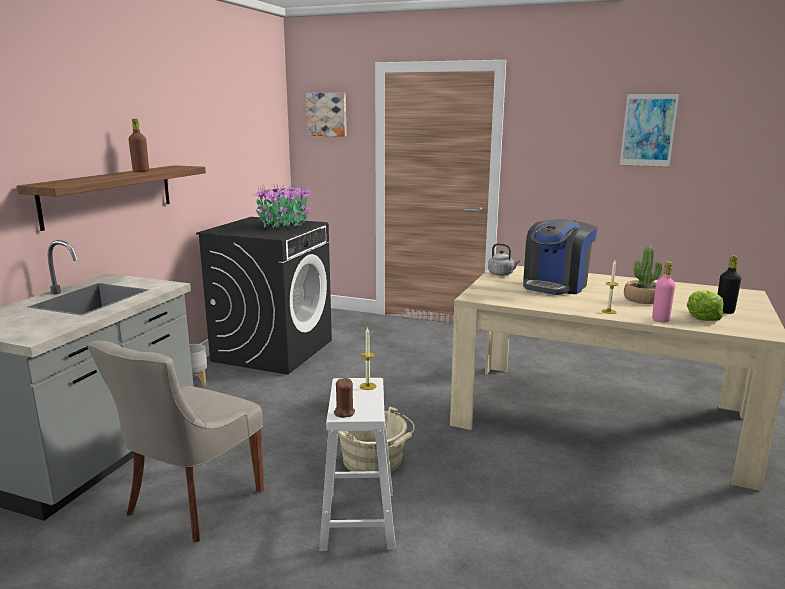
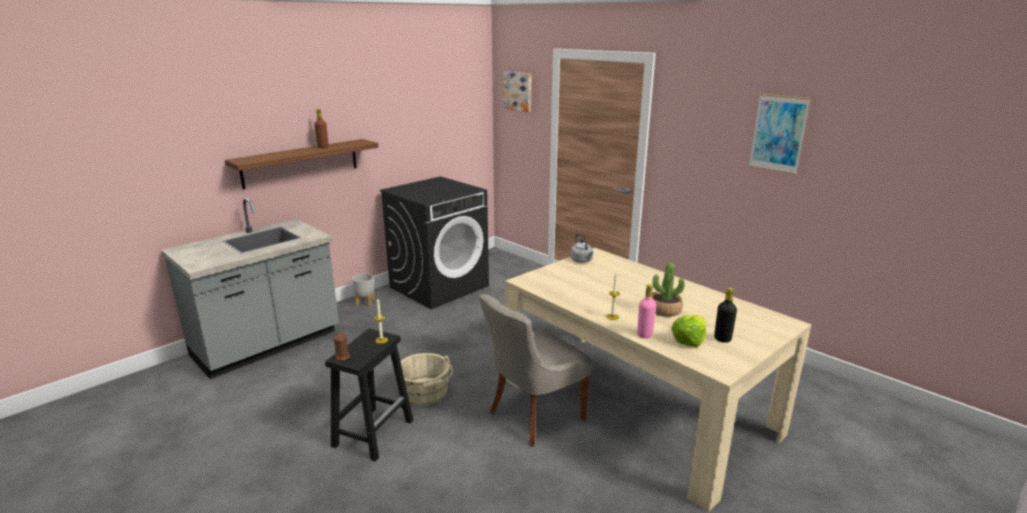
camera: 25 degrees right, 5 degrees up
grey chair [87,340,264,543] -> grey chair moved to [479,294,592,447]
potted plant [252,183,311,228] -> none
white stool [319,378,396,551] -> black stool [325,329,413,462]
coffee machine [523,219,598,295] -> none

